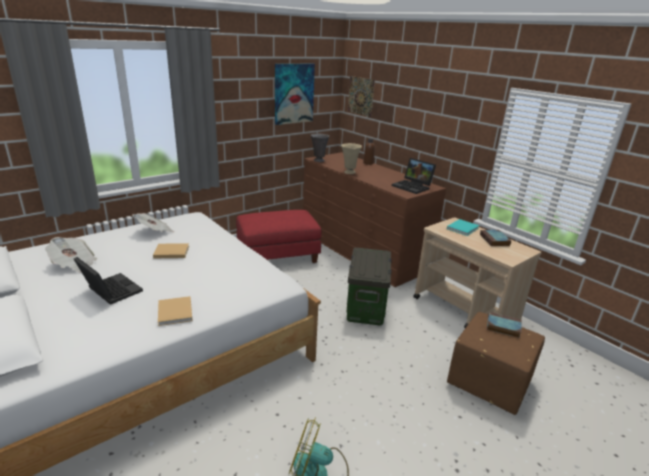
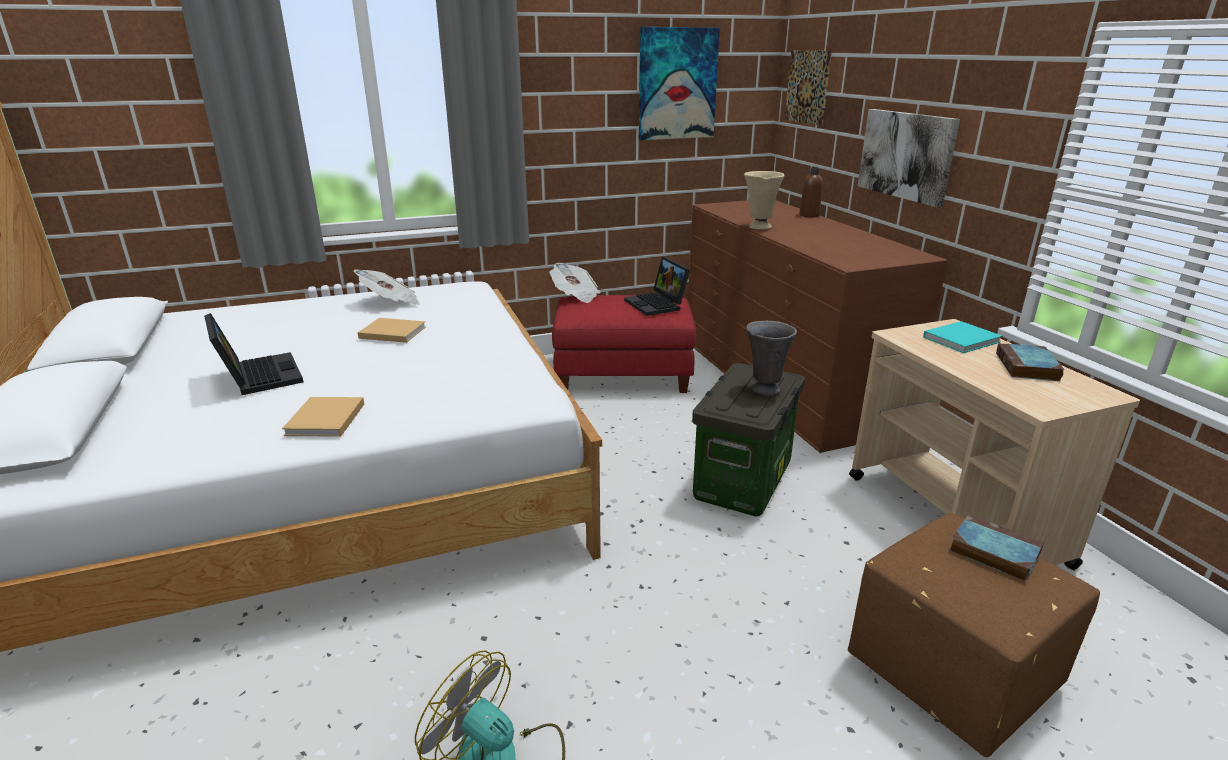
camera: 20 degrees right, 0 degrees up
newspaper [45,237,97,273] -> newspaper moved to [550,263,600,303]
grey vase [310,134,329,162] -> grey vase moved to [746,321,797,396]
laptop [392,158,436,194] -> laptop moved to [624,257,690,316]
none -> picture [857,109,960,208]

